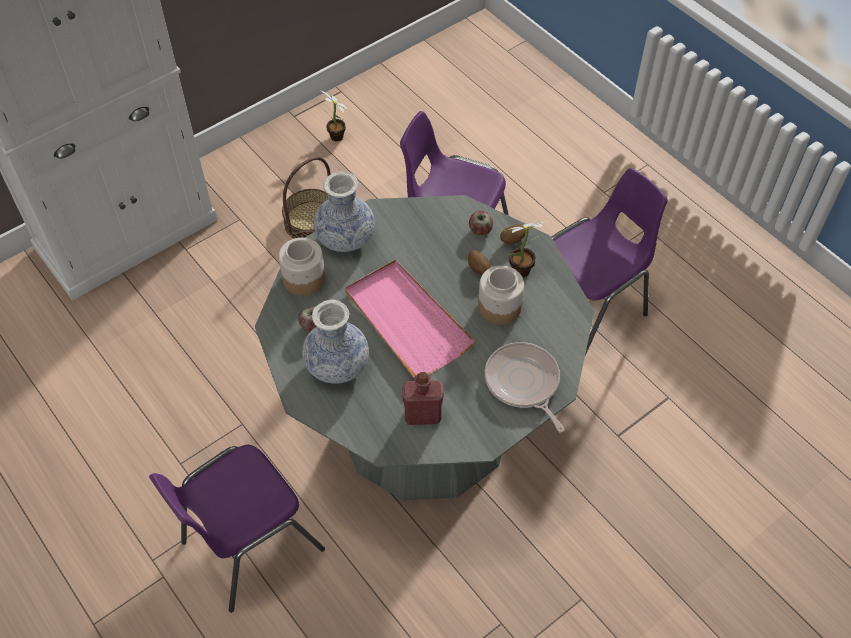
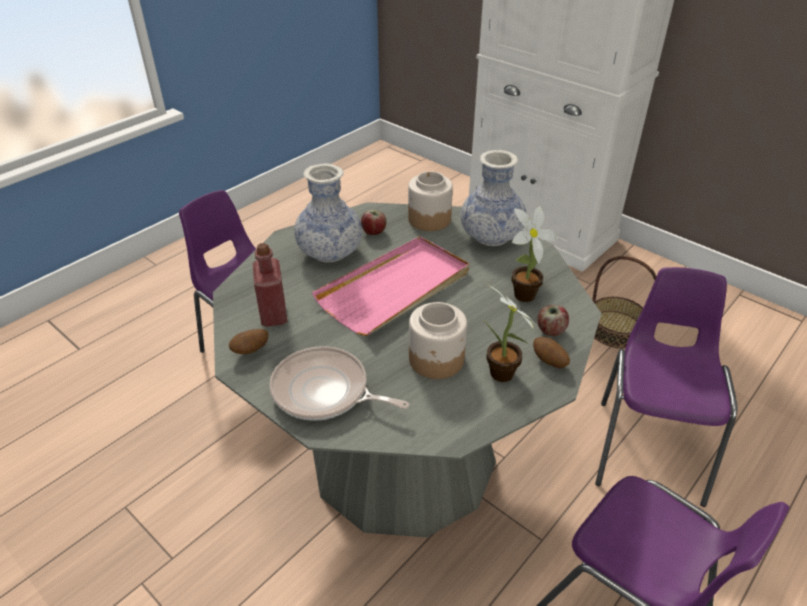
camera: 80 degrees right, 15 degrees down
potted plant [320,90,349,141] -> potted plant moved to [512,206,558,302]
potato [468,250,491,274] -> potato moved to [229,329,268,354]
frying pan [485,342,565,433] -> frying pan turned 120 degrees counterclockwise [270,346,409,421]

